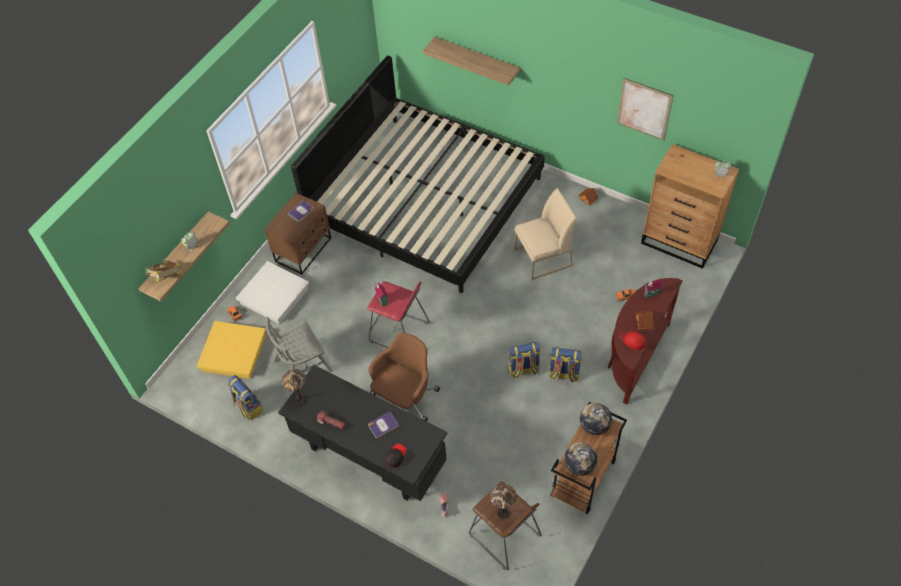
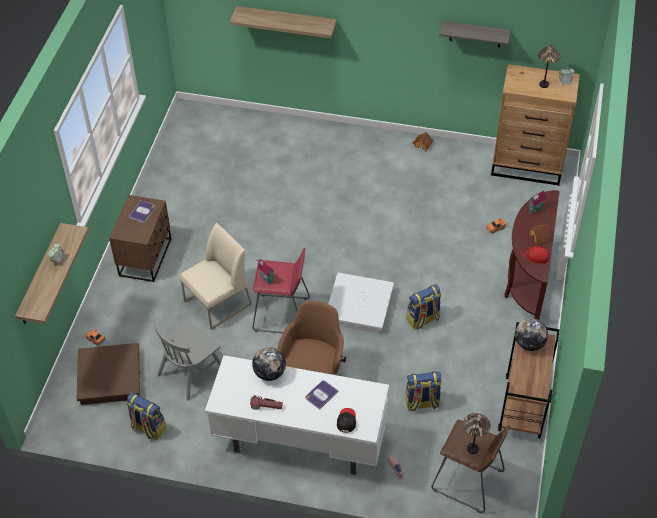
camera: 20 degrees left, 5 degrees down
book [145,260,183,282] -> none
yellow storage box [197,321,266,379] -> brown storage box [77,343,141,405]
white storage box [236,261,309,324] -> white storage box moved to [328,273,394,334]
black desk [278,365,447,501] -> white desk [205,355,389,475]
table lamp [282,369,306,405] -> table lamp moved to [538,45,561,88]
bed [291,56,545,293] -> none
beige chair [515,188,576,280] -> beige chair moved to [179,223,252,330]
backpack [549,347,582,382] -> backpack moved to [406,372,442,412]
globe [564,442,597,476] -> globe moved to [252,347,286,381]
picture [617,78,674,140] -> shelf [439,21,511,47]

